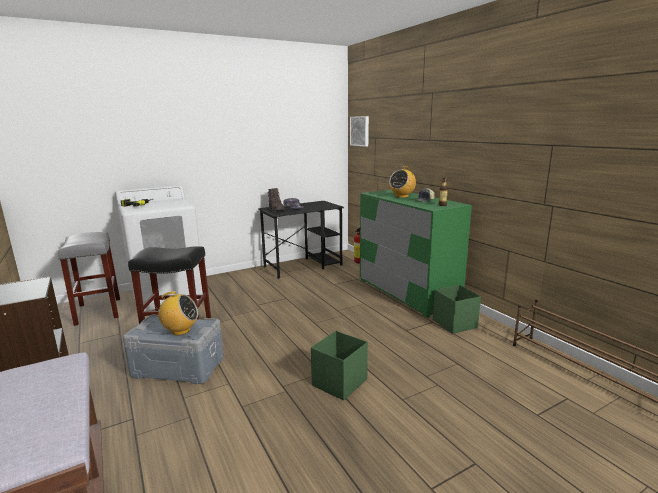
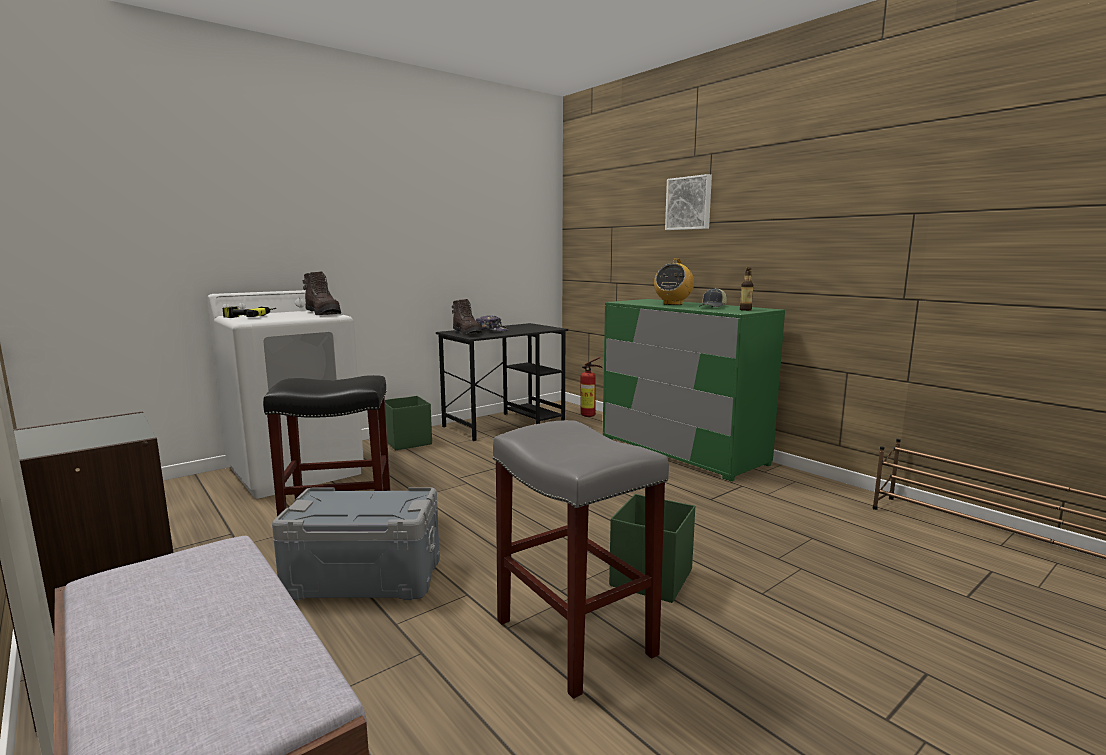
camera: 10 degrees left, 5 degrees down
grey stool [58,232,120,326] -> grey stool moved to [493,420,669,699]
radio [153,291,198,335] -> none
picture [350,116,369,147] -> picture moved to [665,174,712,230]
green storage box [433,285,481,334] -> green storage box moved to [385,396,432,450]
none -> brown boot [303,271,341,315]

